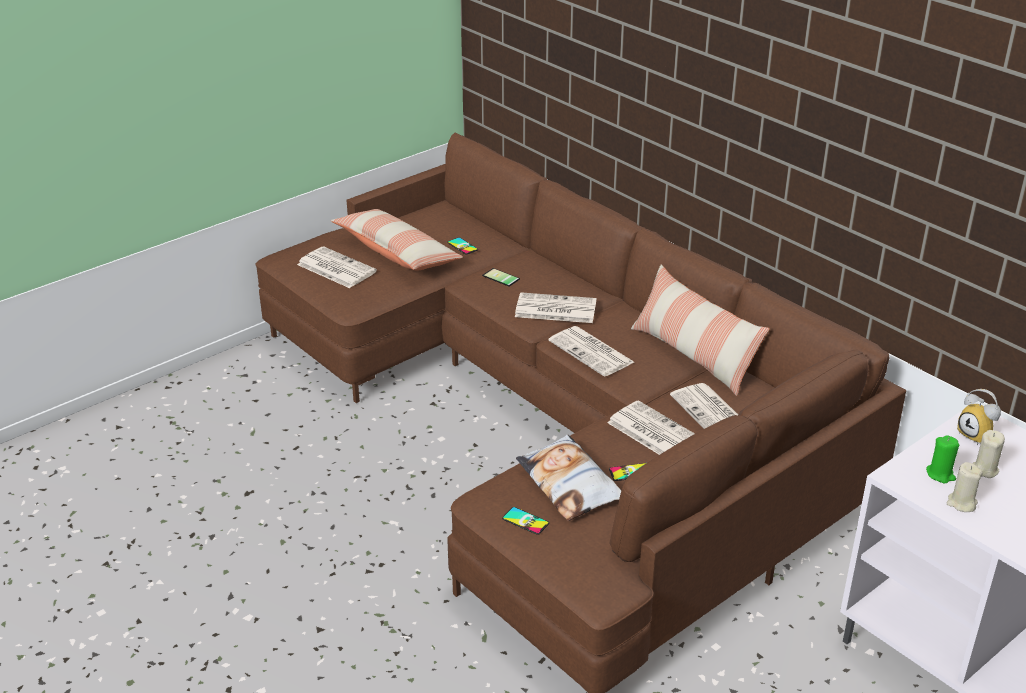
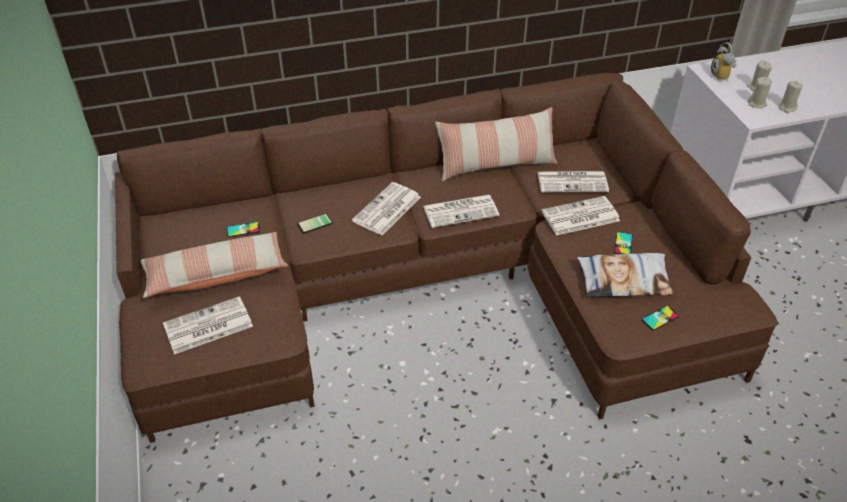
camera: 65 degrees left, 10 degrees up
green candle [926,435,959,484] -> beige candle [748,77,772,108]
alarm clock [957,389,1001,445] -> alarm clock turned 90 degrees clockwise [711,42,737,81]

